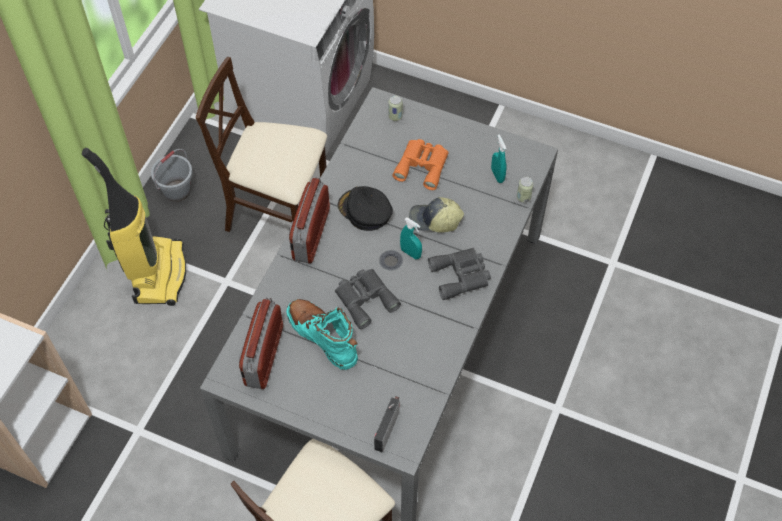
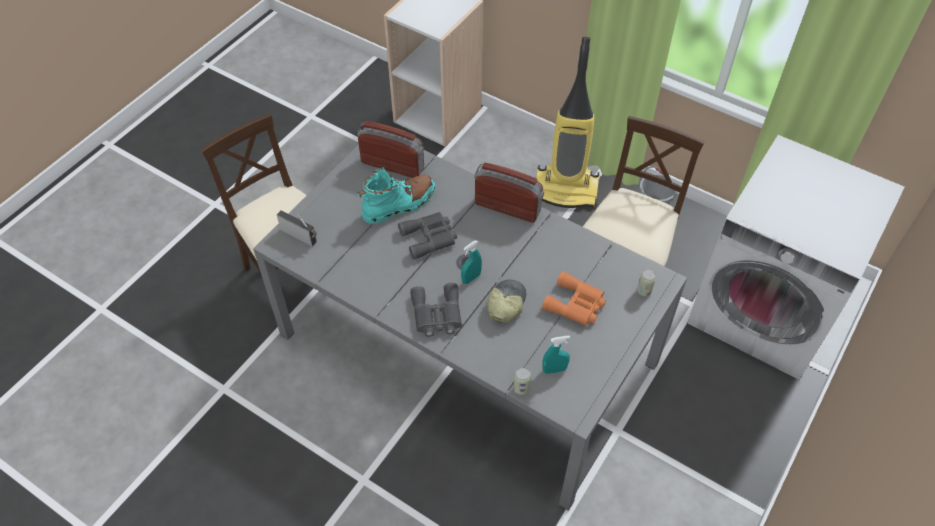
camera: 100 degrees right, 5 degrees down
black cap [338,186,393,231] -> none

